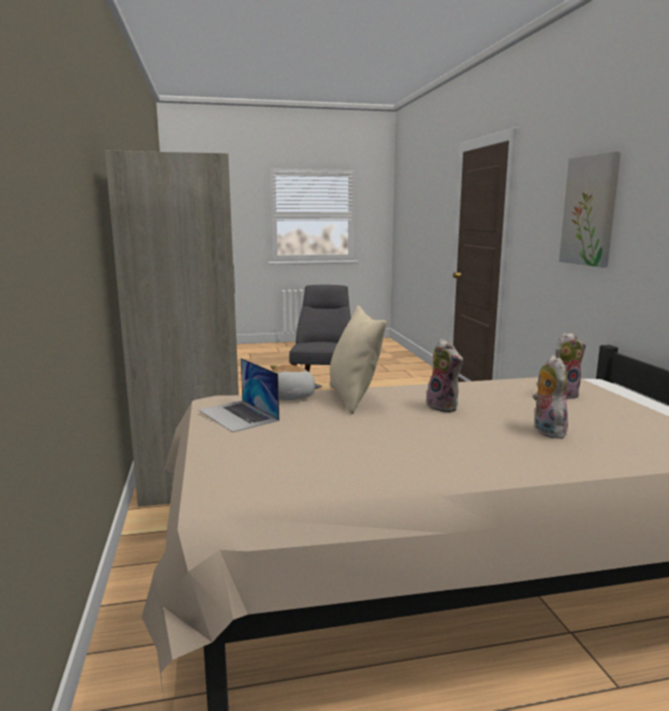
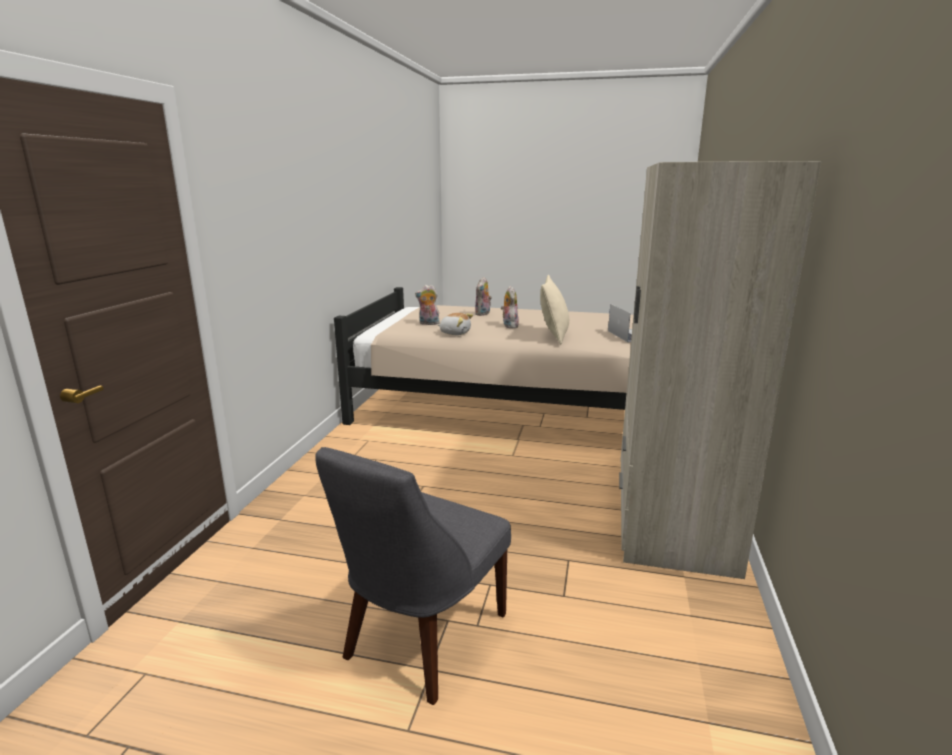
camera: 155 degrees left, 5 degrees up
plush toy [270,365,322,400] -> plush toy moved to [437,313,473,335]
picture [559,151,621,267] -> none

